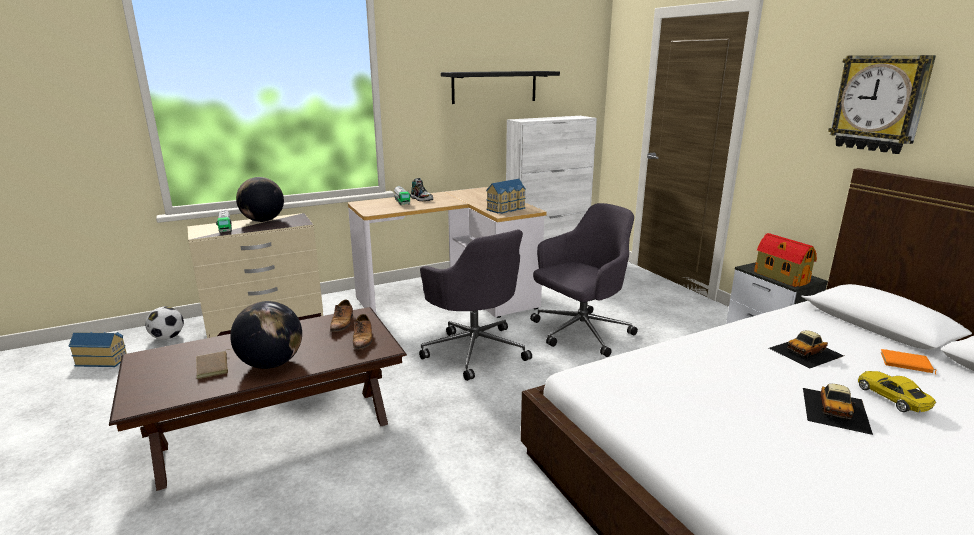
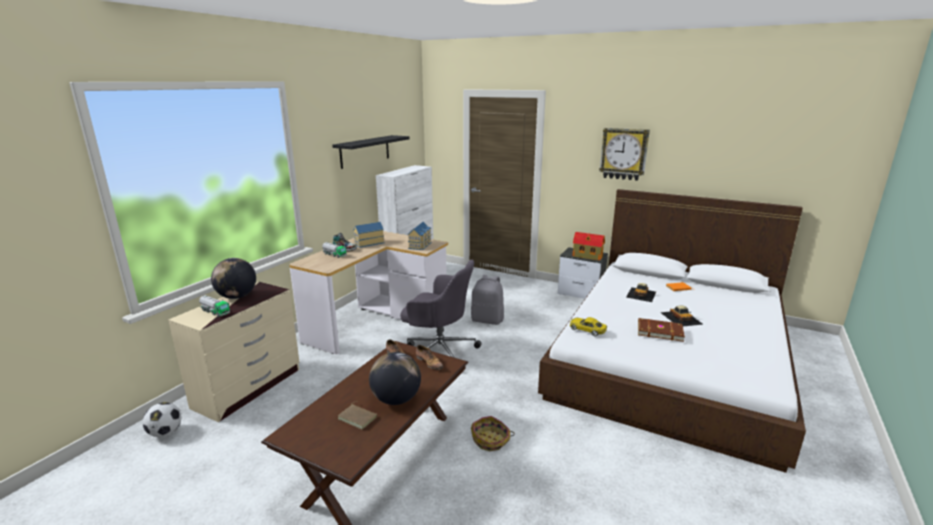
camera: 35 degrees left, 0 degrees up
toy house [69,332,127,367] -> toy house moved to [353,222,384,248]
grey office chair [530,203,638,357] -> grey backpack [471,275,504,325]
yellow toy car [858,371,936,412] -> yellow toy car moved to [570,317,607,337]
none -> basket [471,416,515,451]
none -> brown book [638,318,685,342]

